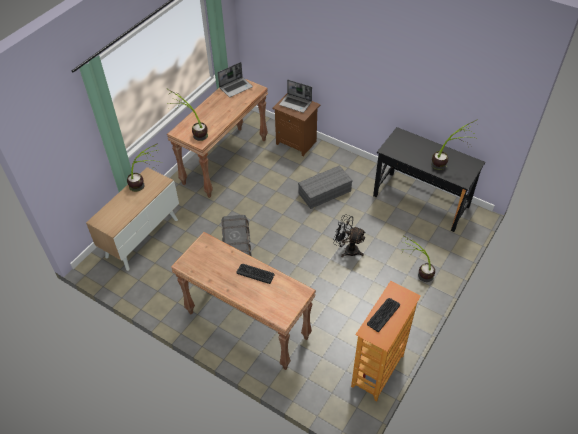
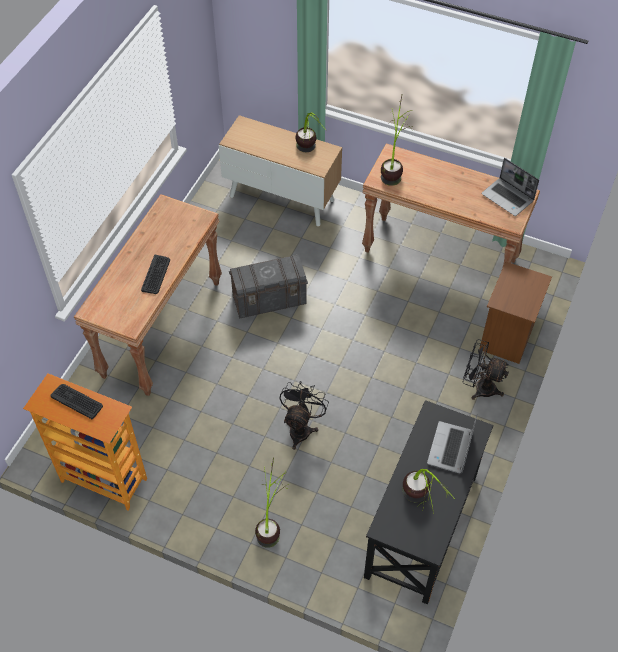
camera: 80 degrees right, 5 degrees up
laptop [279,80,312,113] -> laptop moved to [427,415,477,474]
grey storage box [298,165,353,209] -> none
none -> black fan [463,339,509,400]

